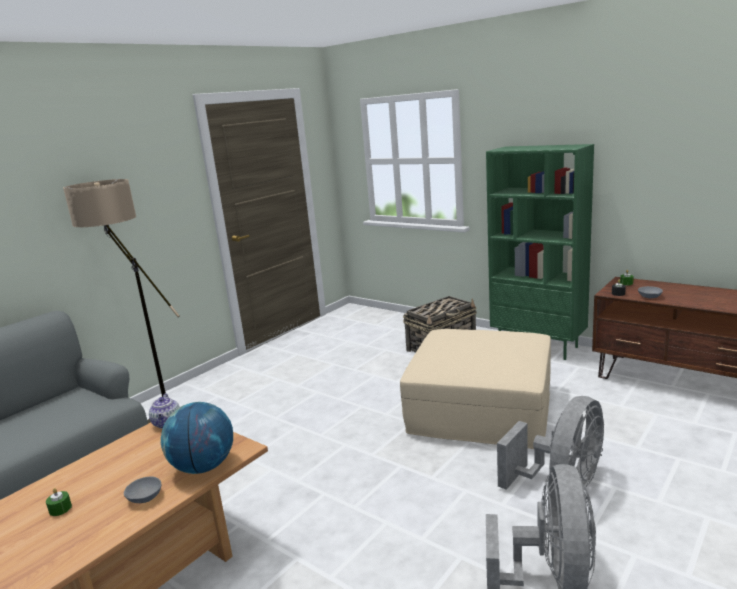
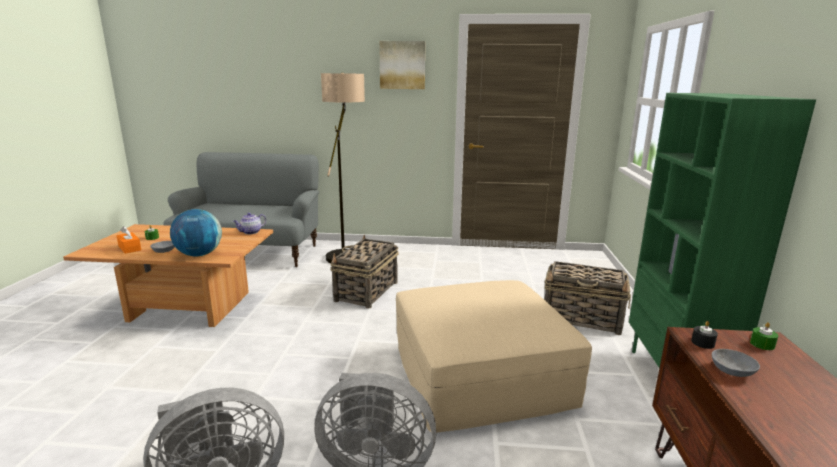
camera: 55 degrees right, 0 degrees up
none -> orange tissue box [116,226,141,254]
none -> basket [330,235,399,309]
none -> picture [379,41,425,89]

